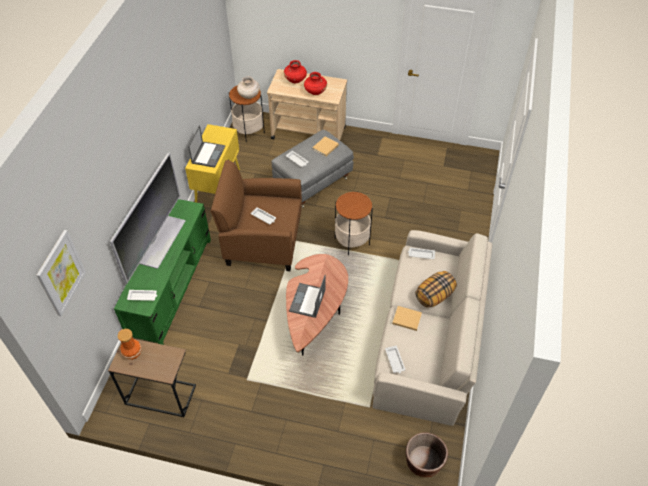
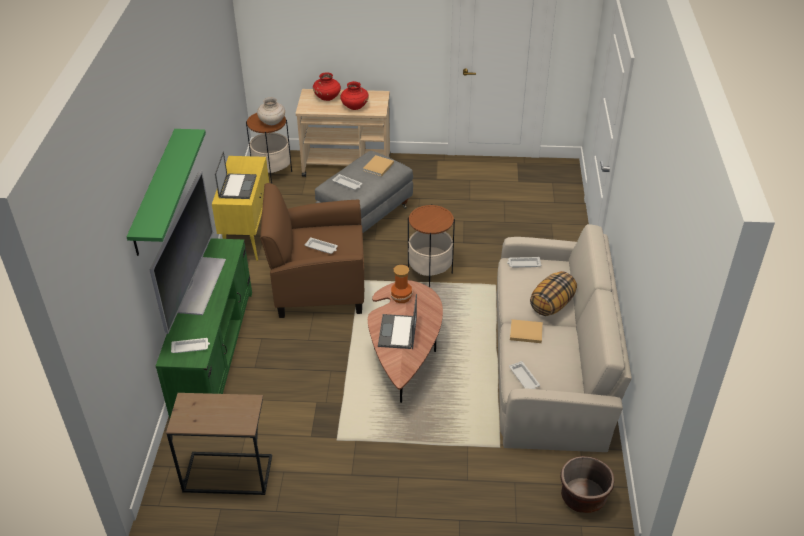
camera: 10 degrees left, 10 degrees down
picture [37,230,86,316] -> none
vase [117,329,142,360] -> vase moved to [390,265,413,303]
none -> green shelf [127,129,206,256]

